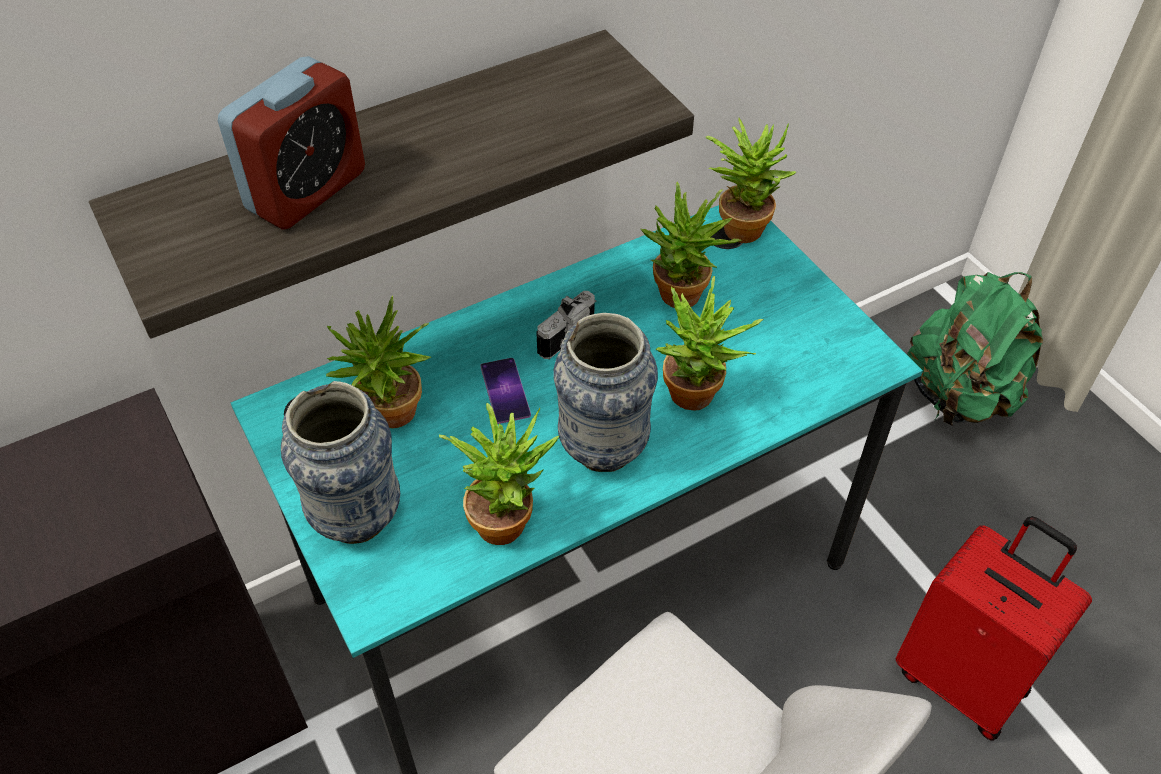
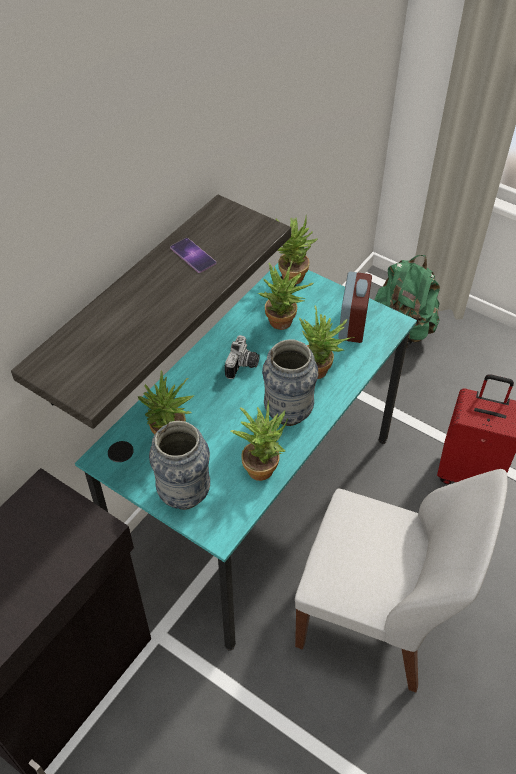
camera: 25 degrees left, 0 degrees up
alarm clock [218,56,365,229] -> alarm clock moved to [338,272,372,343]
phone [480,358,531,424] -> phone moved to [170,238,216,273]

